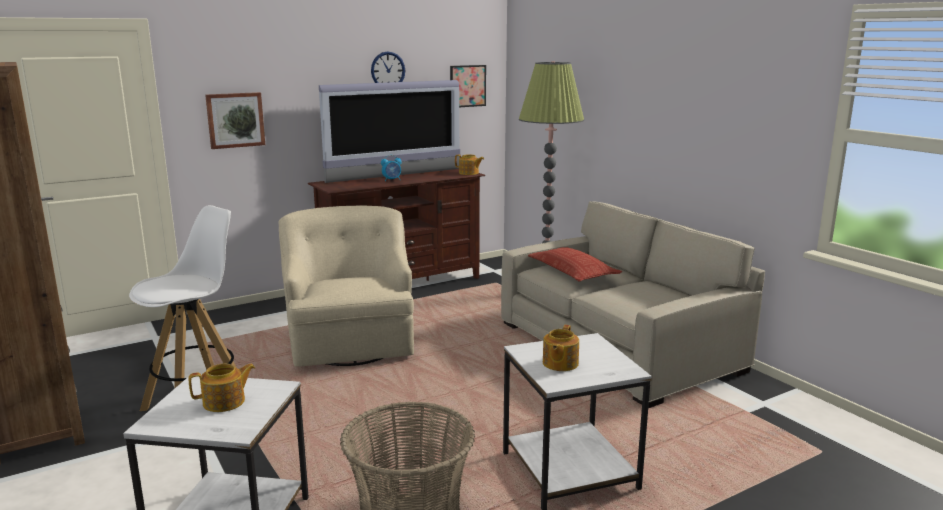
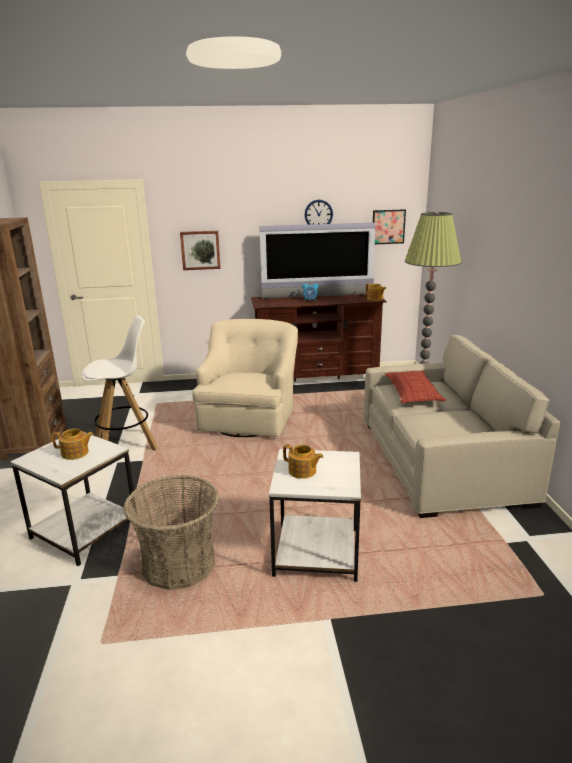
camera: 25 degrees right, 5 degrees up
teapot [543,325,579,371] -> teapot turned 105 degrees counterclockwise [283,444,324,479]

